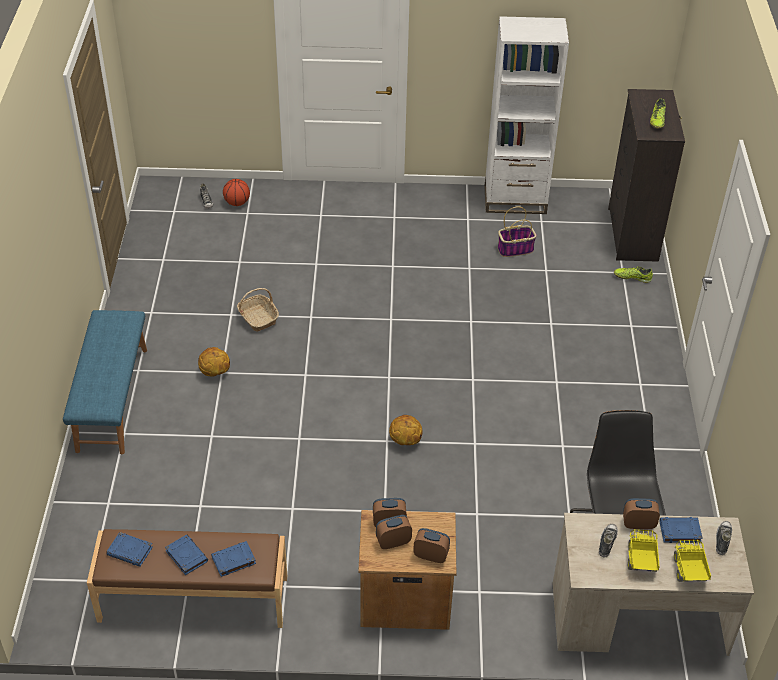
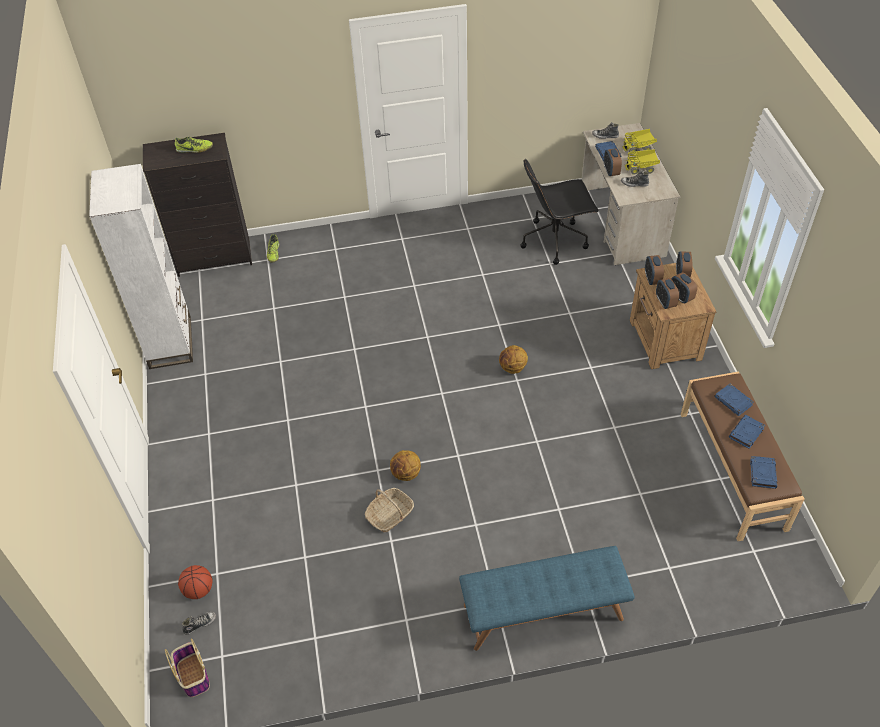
camera: 100 degrees left, 5 degrees up
basketball [198,347,230,377] -> basketball moved to [390,450,421,481]
basket [498,207,537,257] -> basket moved to [165,638,210,697]
none -> alarm clock [645,255,664,285]

